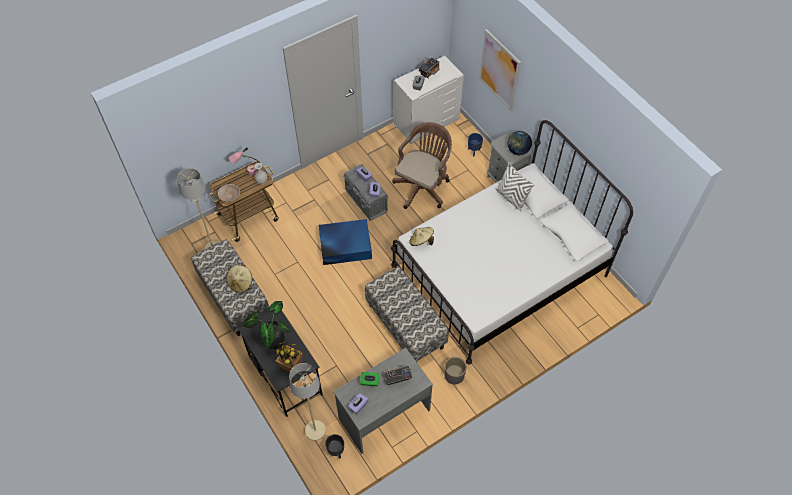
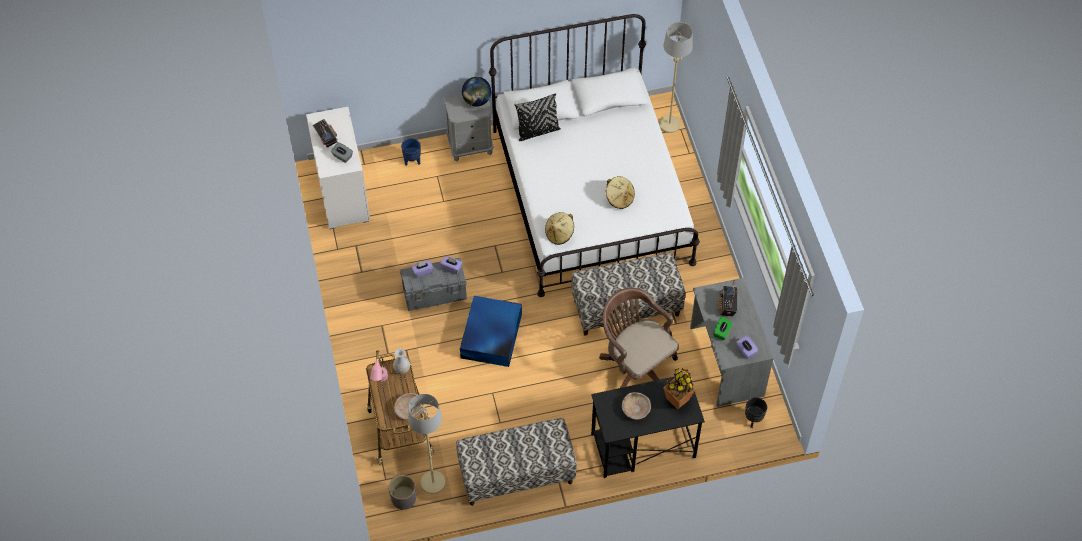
camera: 70 degrees left, 0 degrees up
beige hat [226,264,252,293] -> beige hat moved to [606,176,635,209]
potted plant [243,301,292,349] -> beige bowl [622,392,651,420]
beige floor lamp [289,363,326,441] -> beige floor lamp moved to [659,22,693,133]
brown office chair [392,122,452,209] -> brown office chair moved to [599,287,679,388]
grey planter [444,357,467,385] -> grey planter moved to [388,475,416,510]
picture [479,29,521,111] -> none
white pillow [496,162,534,211] -> black pillow [515,93,561,142]

